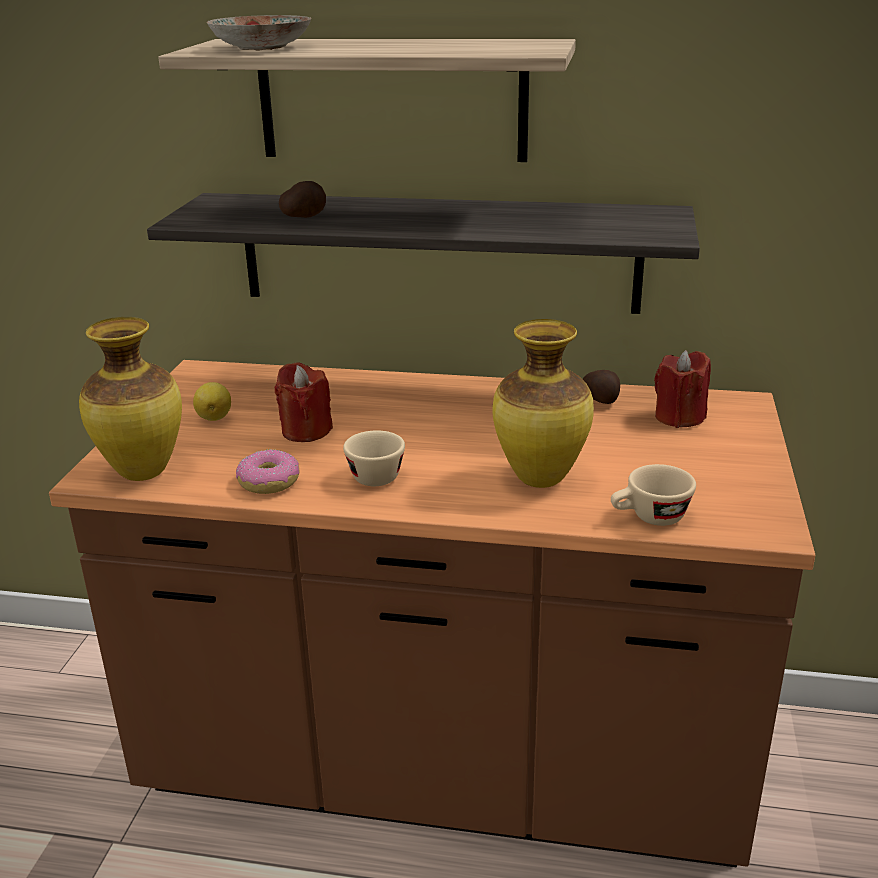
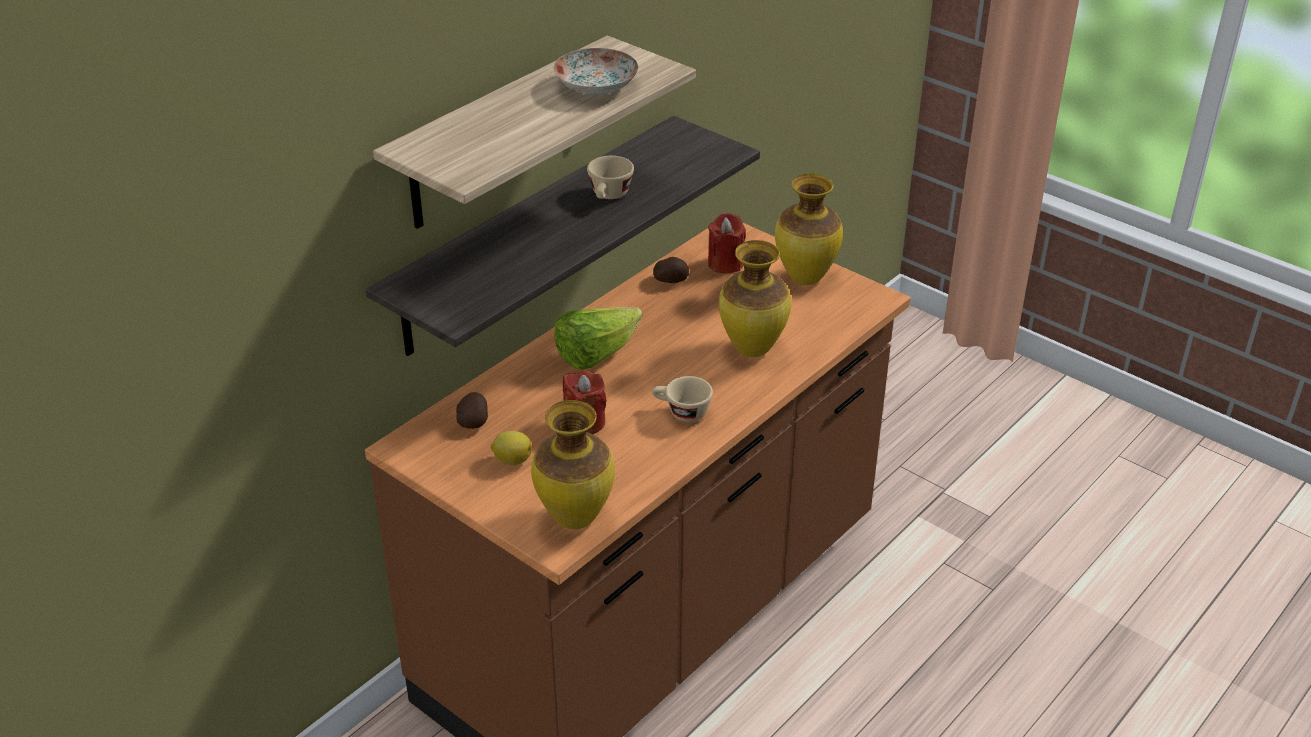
camera: 60 degrees left, 10 degrees up
plate [207,15,311,51] -> plate moved to [553,48,638,95]
donut [236,449,300,494] -> none
potato [279,181,326,218] -> potato moved to [456,392,488,429]
beige cup [611,464,696,526] -> beige cup moved to [587,156,634,199]
none -> lettuce [554,307,642,370]
none -> vase [775,174,843,285]

